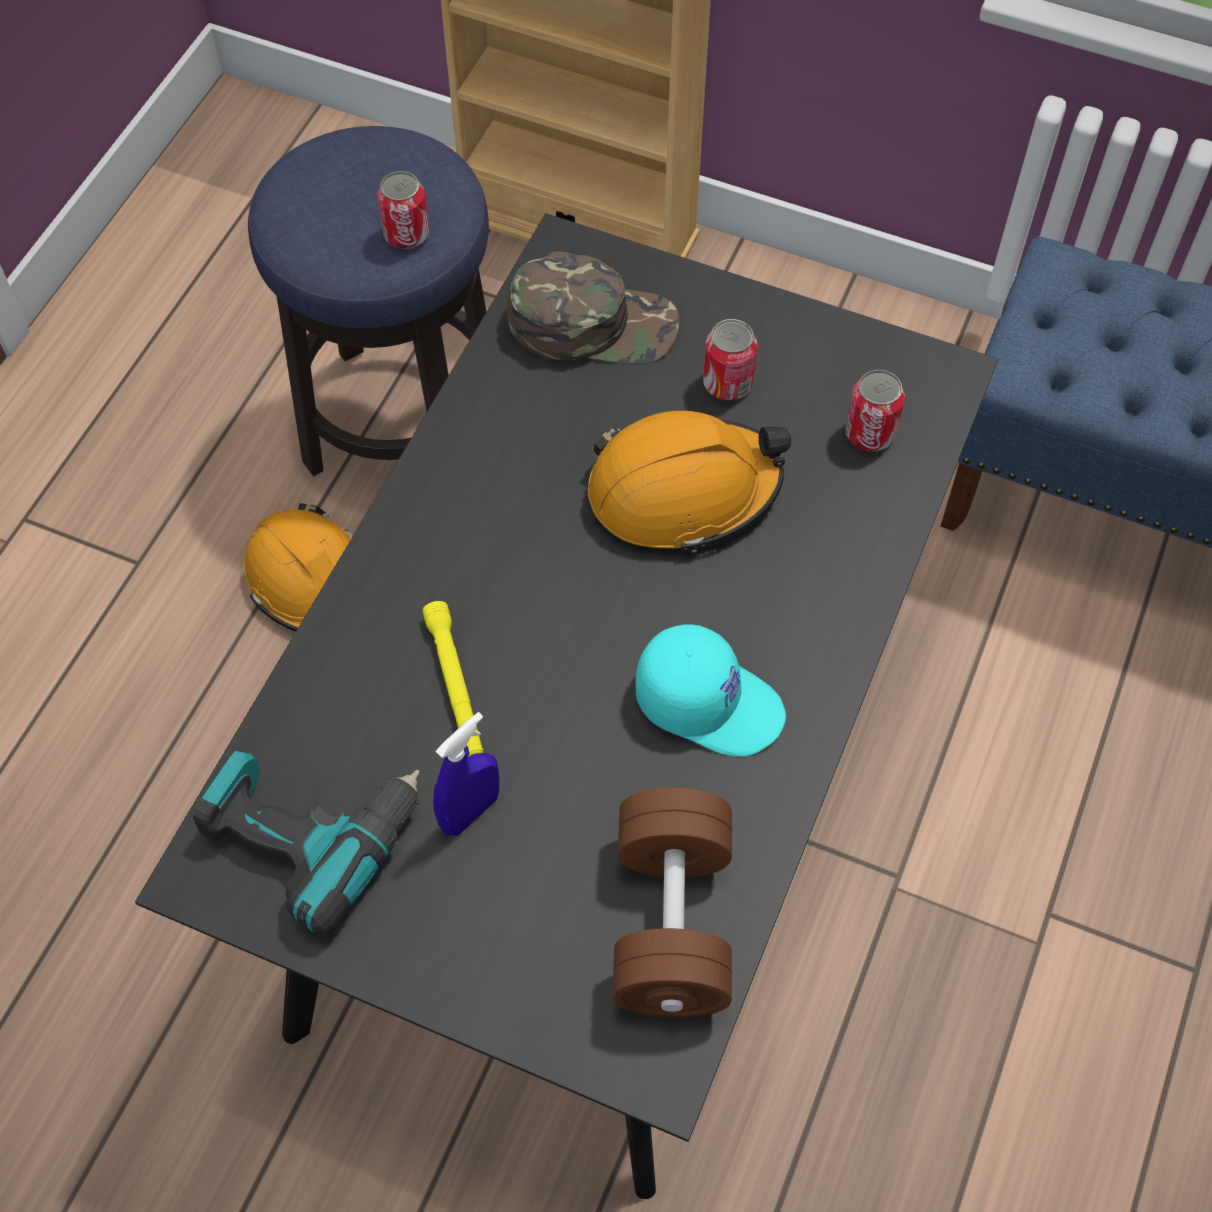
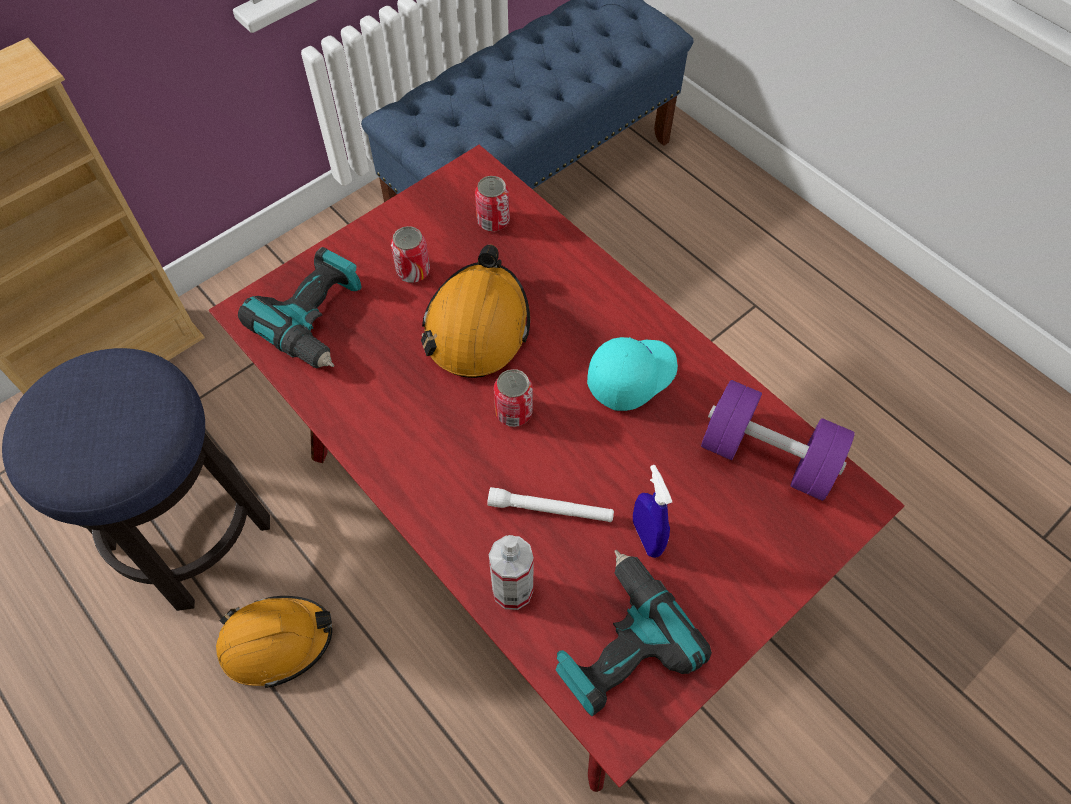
camera: 65 degrees left, 0 degrees up
black dining table [135,213,998,1199] -> red dining table [209,145,905,792]
can [377,171,429,249] -> can moved to [494,369,533,427]
yellow flashlight [423,601,484,758] -> white flashlight [487,487,614,522]
green cap [507,252,679,364] -> power drill [238,247,362,368]
brown dumbbell [613,787,732,1018] -> purple dumbbell [701,380,855,501]
none -> spray bottle [489,535,534,610]

